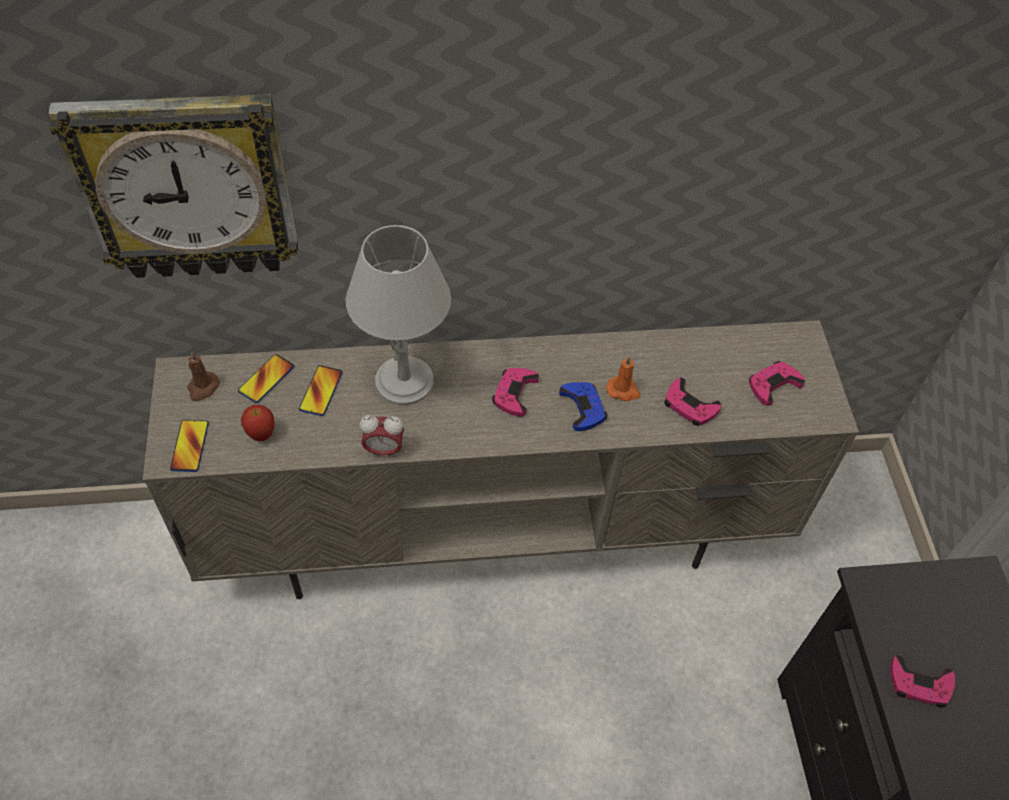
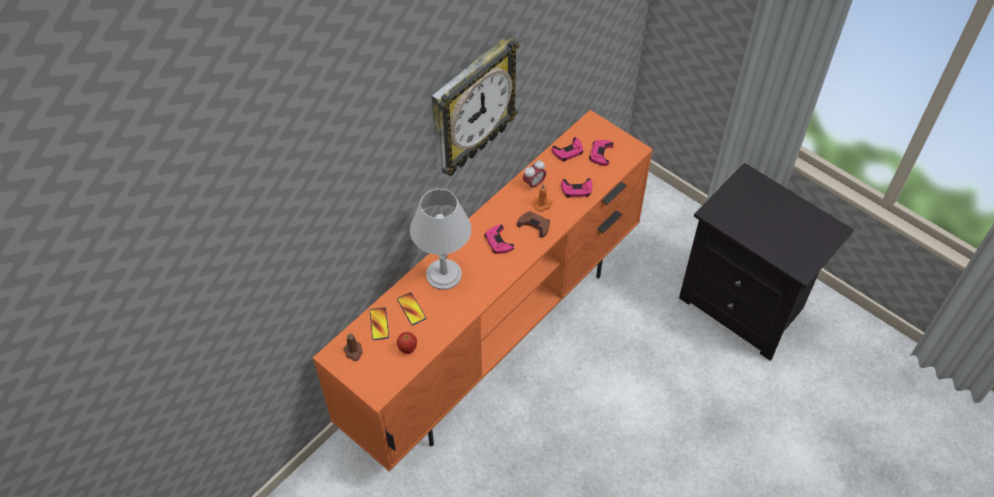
camera: 40 degrees left, 0 degrees up
wall clock [49,94,298,278] -> wall clock moved to [431,33,520,176]
beige tv stand [143,320,859,599] -> orange tv stand [313,110,653,472]
phone [170,420,209,472] -> none
alarm clock [360,415,404,457] -> alarm clock moved to [523,160,546,191]
blue game controller [559,382,607,431] -> brown game controller [517,211,550,238]
pink game controller [890,655,955,707] -> pink game controller moved to [552,137,583,161]

